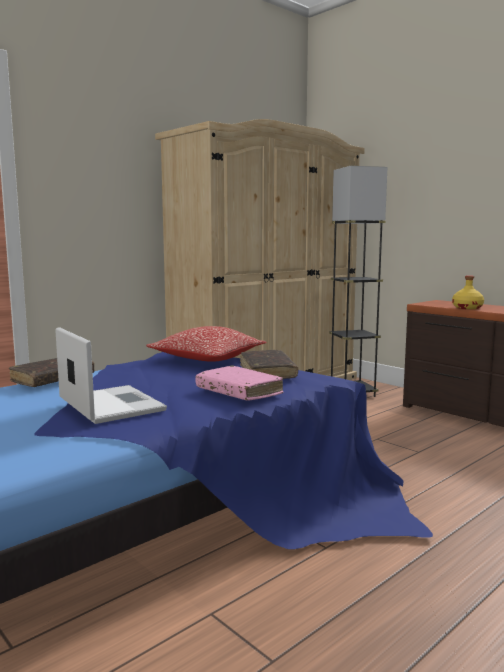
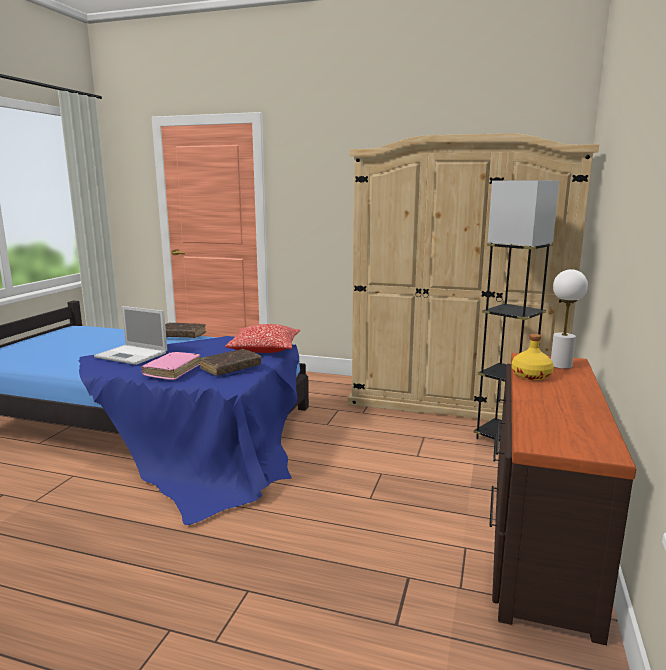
camera: 60 degrees right, 5 degrees up
laptop [55,327,167,424] -> laptop turned 90 degrees clockwise [94,306,167,365]
none -> white table lamp [551,269,588,369]

